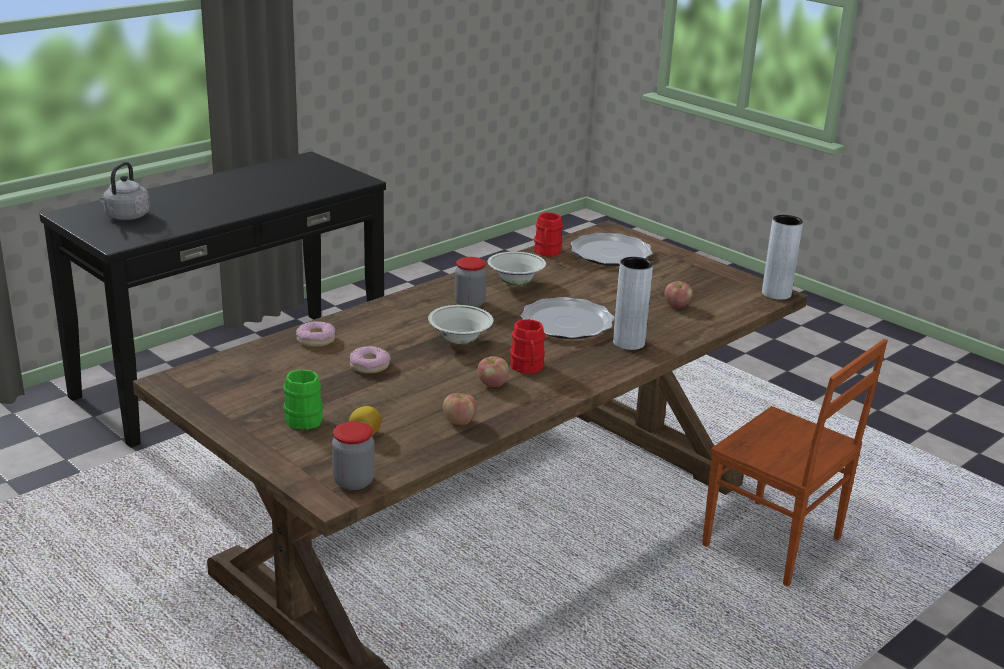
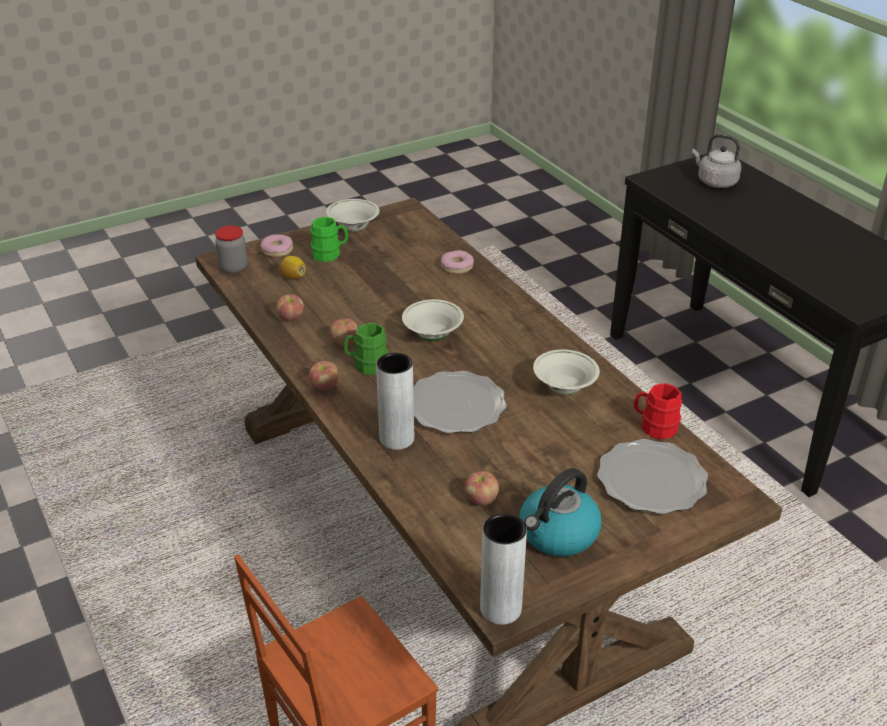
camera: 105 degrees right, 10 degrees up
donut [350,346,391,373] -> donut moved to [260,234,293,257]
jar [455,257,487,308] -> none
red mug [510,319,545,374] -> green mug [343,323,388,375]
none -> apple [309,361,339,390]
none -> white bowl [326,199,380,232]
none -> kettle [520,468,602,557]

